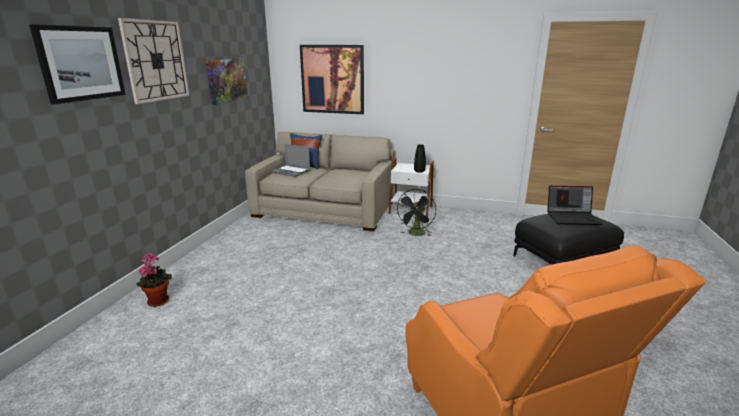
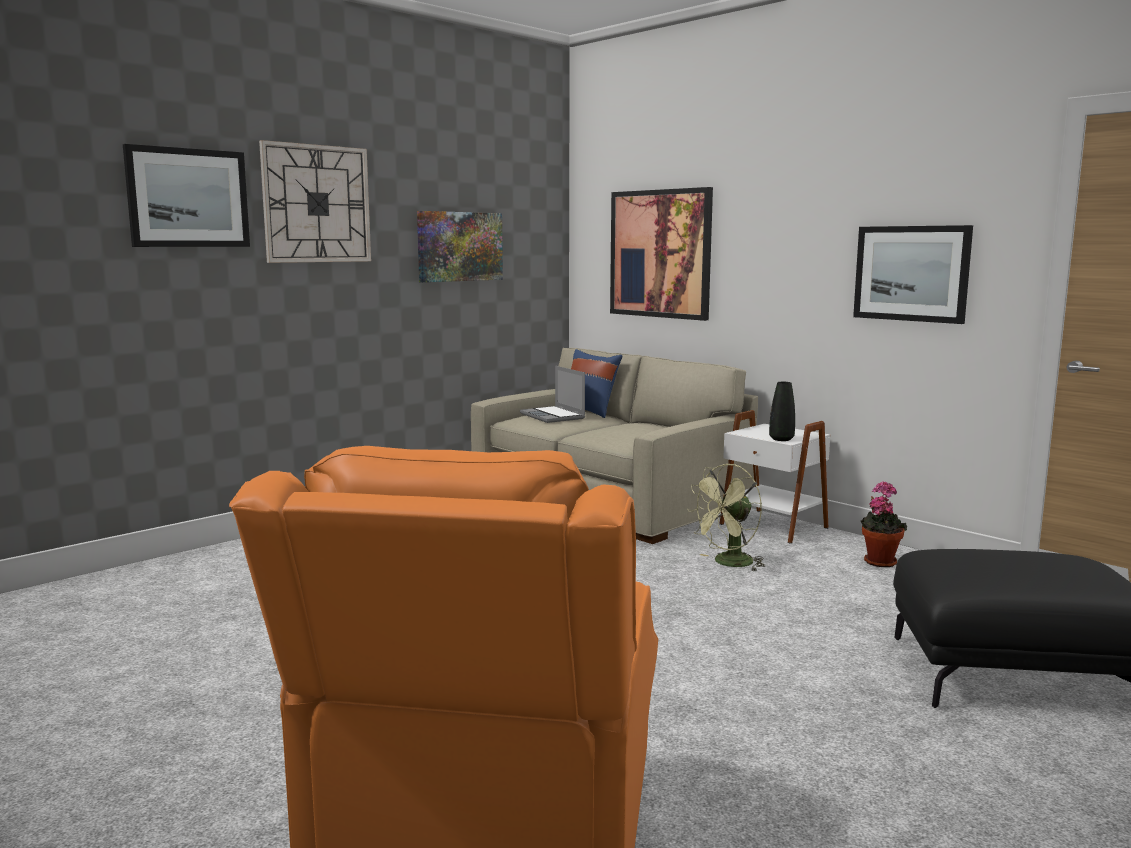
camera: 30 degrees right, 10 degrees down
potted plant [136,253,172,307] -> potted plant moved to [861,482,907,567]
black fan [397,189,436,236] -> green fan [687,464,765,571]
laptop [547,186,603,225] -> none
none -> picture [853,225,973,324]

